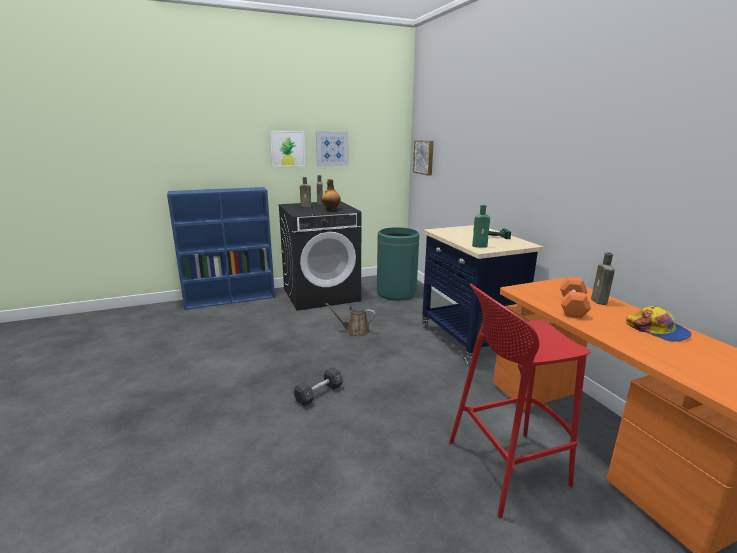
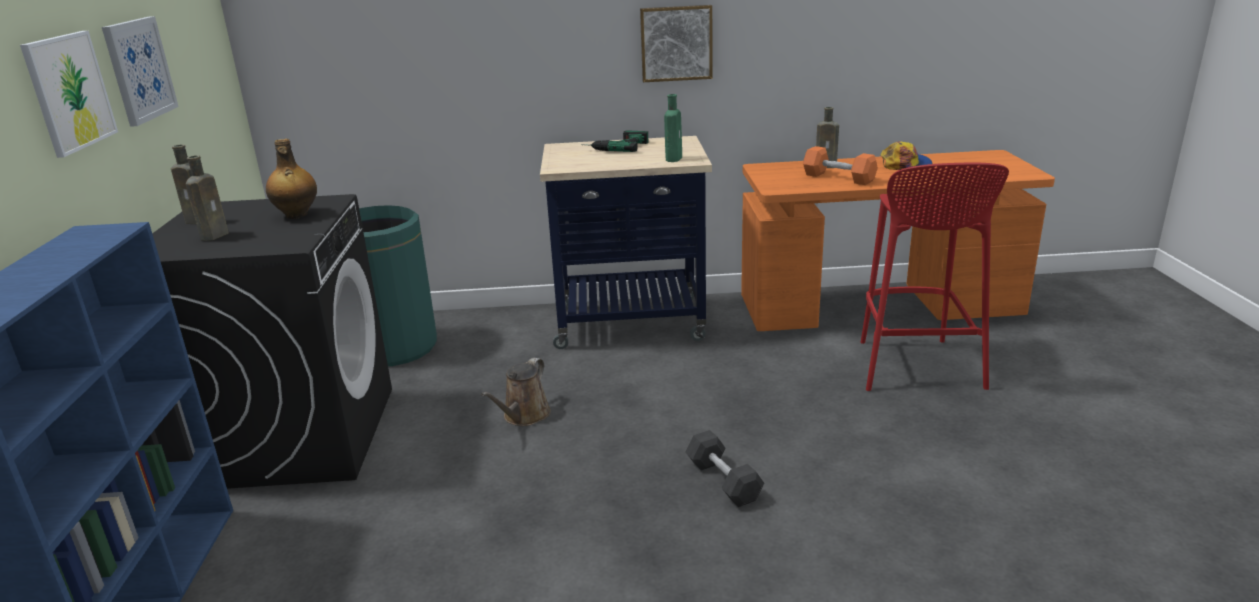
camera: 70 degrees left, 5 degrees up
picture [413,140,434,176] -> picture moved to [640,5,712,82]

